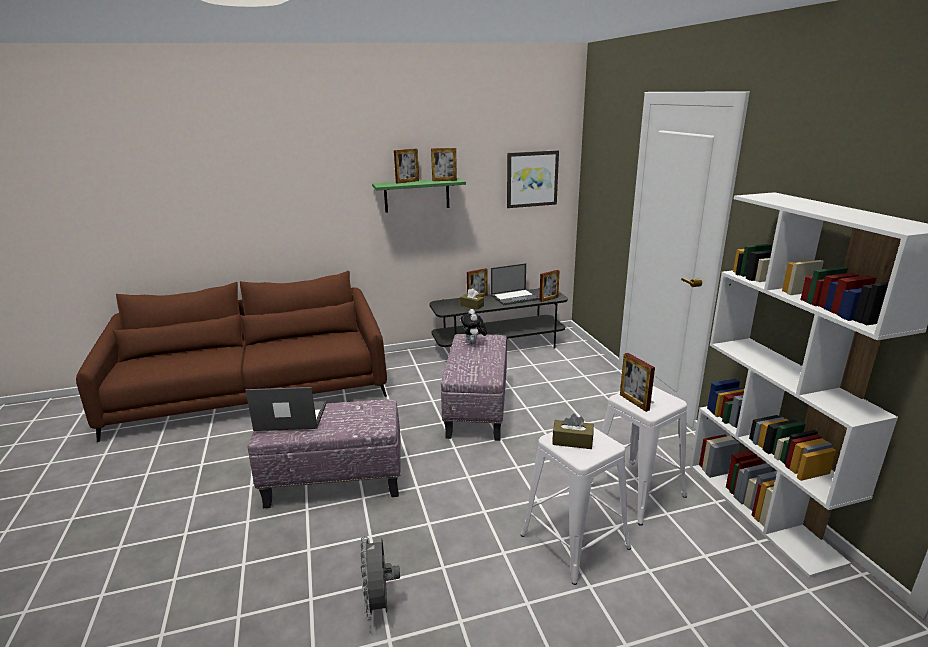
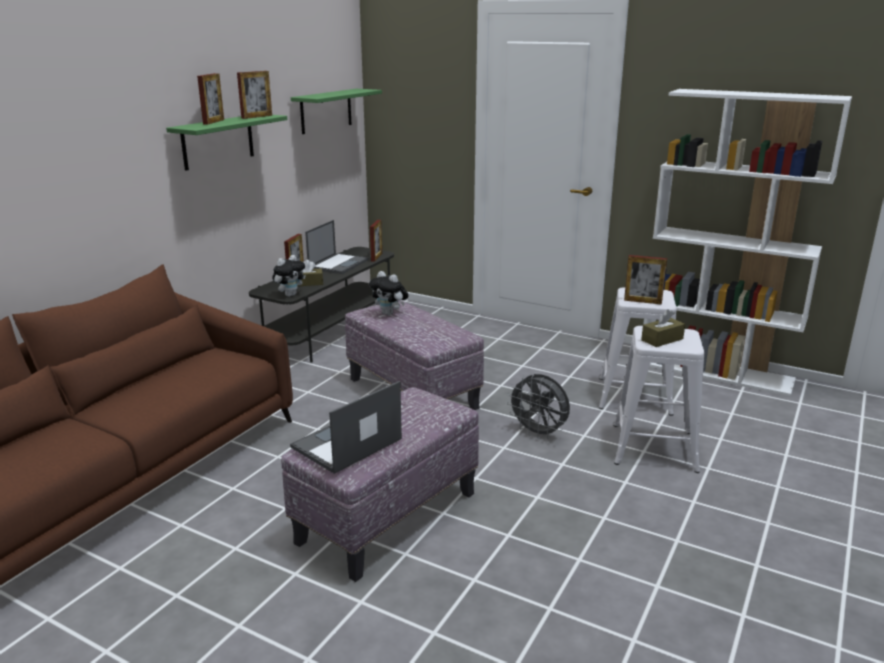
camera: 45 degrees left, 0 degrees up
grey fan [361,536,400,620] -> grey fan moved to [507,374,570,439]
picture [507,150,559,208] -> green shelf [291,89,382,134]
none -> plush toy [272,255,306,297]

